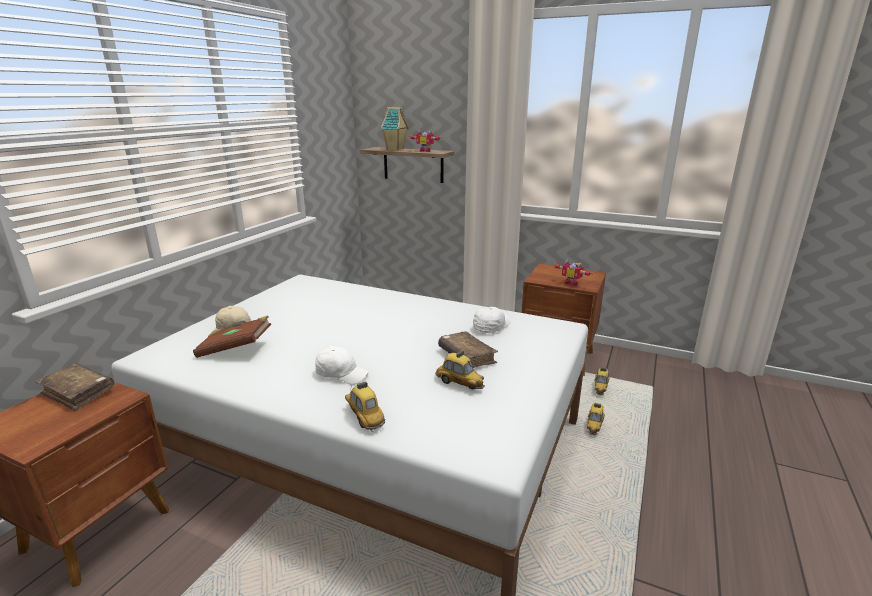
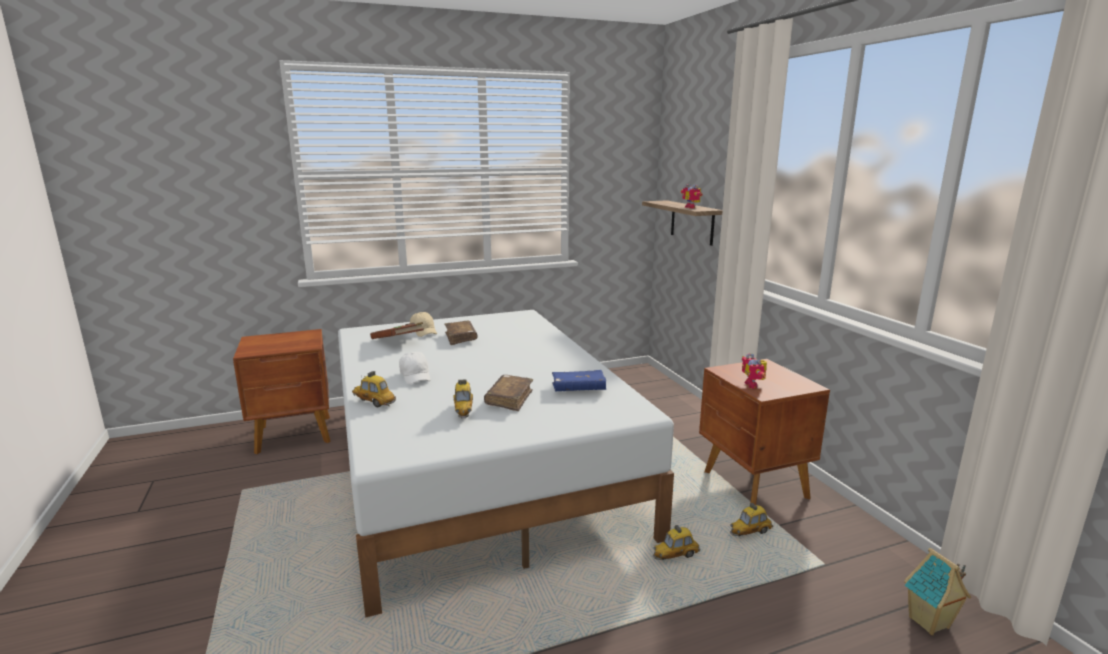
camera: 45 degrees right, 5 degrees down
brown book [36,363,114,411] -> brown book moved to [444,321,477,345]
toy car [345,381,385,432] -> toy car turned 75 degrees counterclockwise [352,371,396,407]
toy house [381,107,409,151] -> toy house moved to [904,548,971,635]
white cap [473,307,511,333] -> blue book [552,370,606,391]

